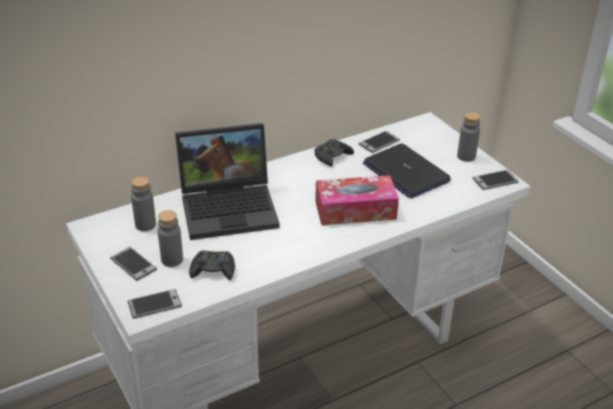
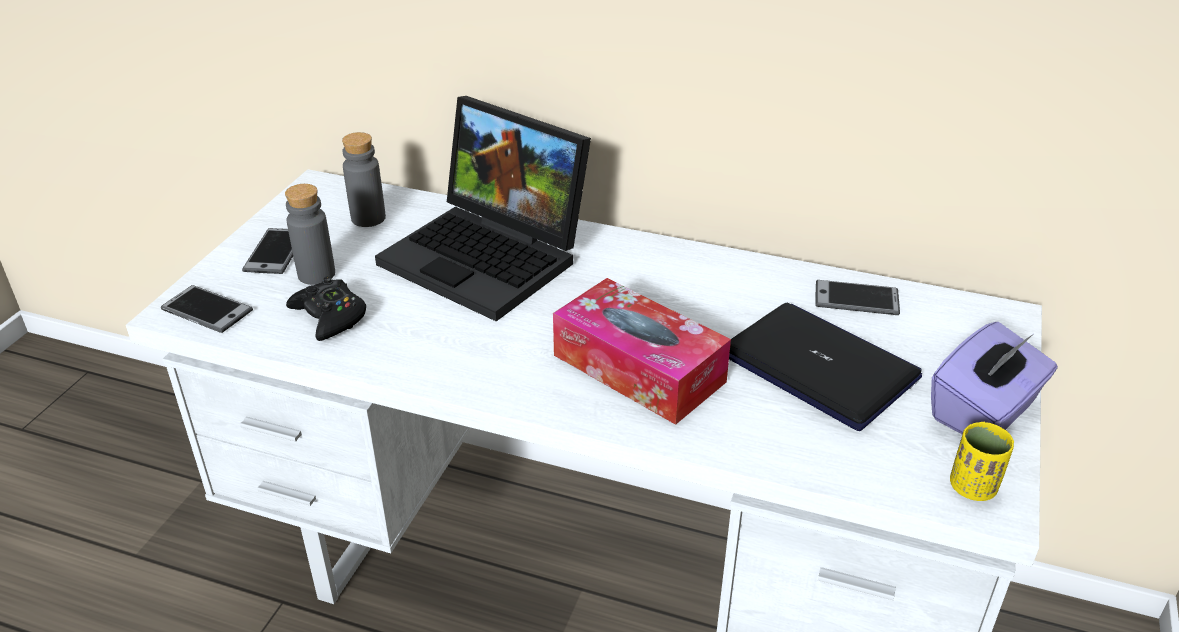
camera: 50 degrees right, 0 degrees up
black game controller [314,139,354,167] -> none
laptop [363,143,451,198] -> laptop turned 120 degrees clockwise [729,303,922,431]
grey bottle [457,112,480,162] -> purple tissue box [931,322,1058,434]
phone [472,170,519,190] -> yellow cup [950,422,1014,501]

